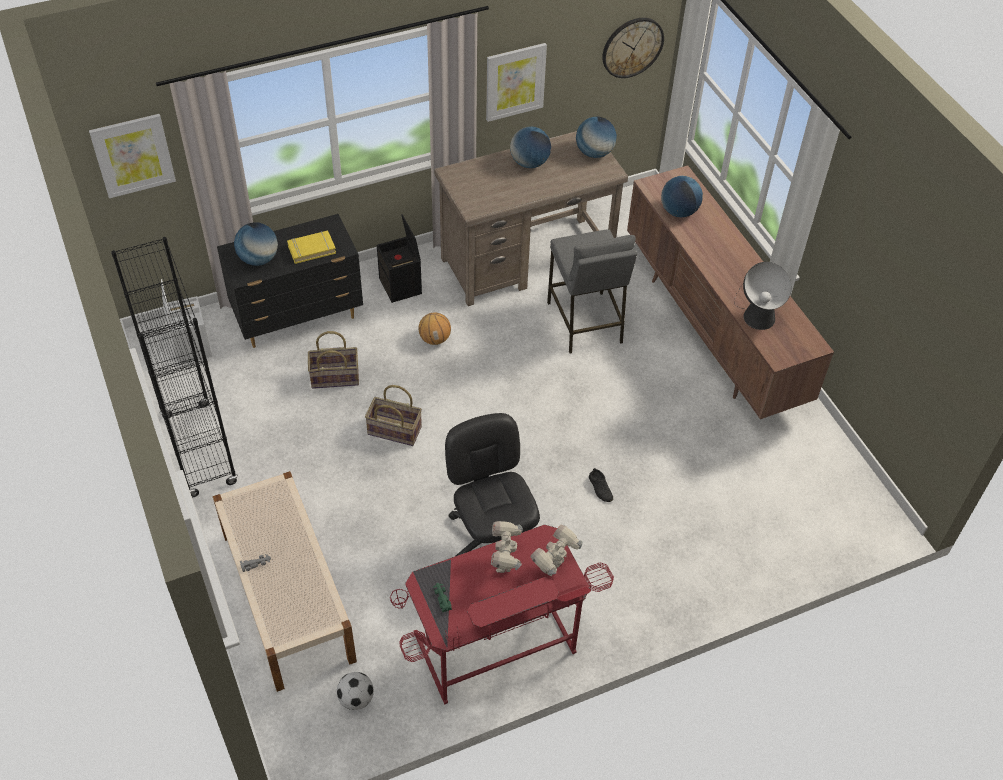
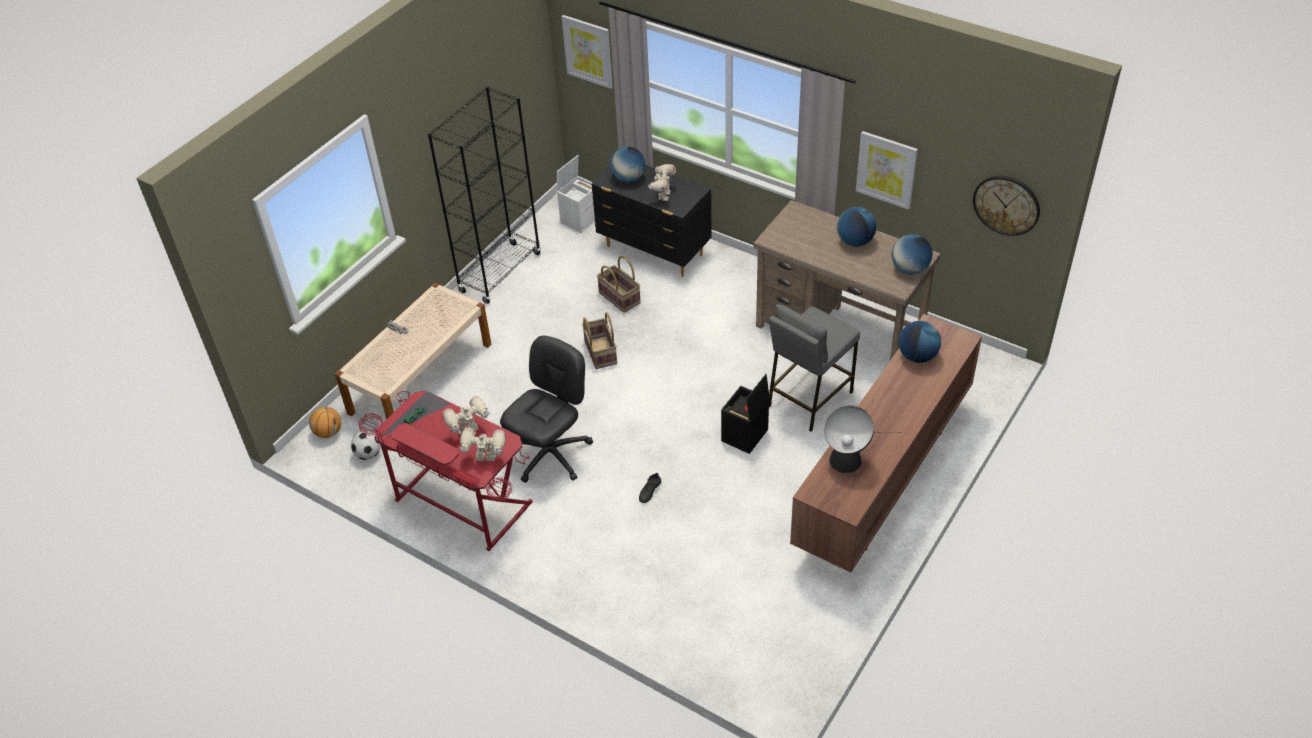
camera: 60 degrees right, 5 degrees down
yellow book [287,230,336,264] -> toy robot [648,164,676,201]
black storage box [377,214,422,303] -> black storage box moved to [721,374,770,454]
basketball [419,313,451,345] -> basketball moved to [309,407,341,438]

